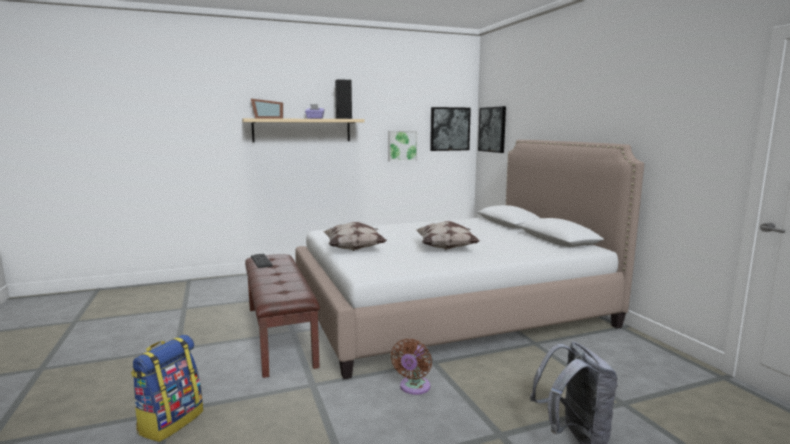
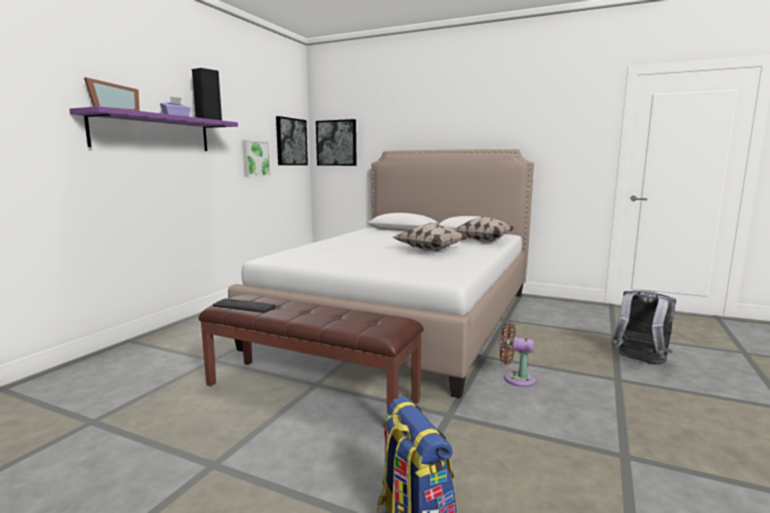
camera: 45 degrees left, 0 degrees up
beige shelf [242,118,365,142] -> purple shelf [69,106,238,151]
pillow [323,222,387,251] -> pillow moved to [453,217,514,242]
brown fan [391,339,432,395] -> brown fan turned 135 degrees clockwise [500,323,536,387]

